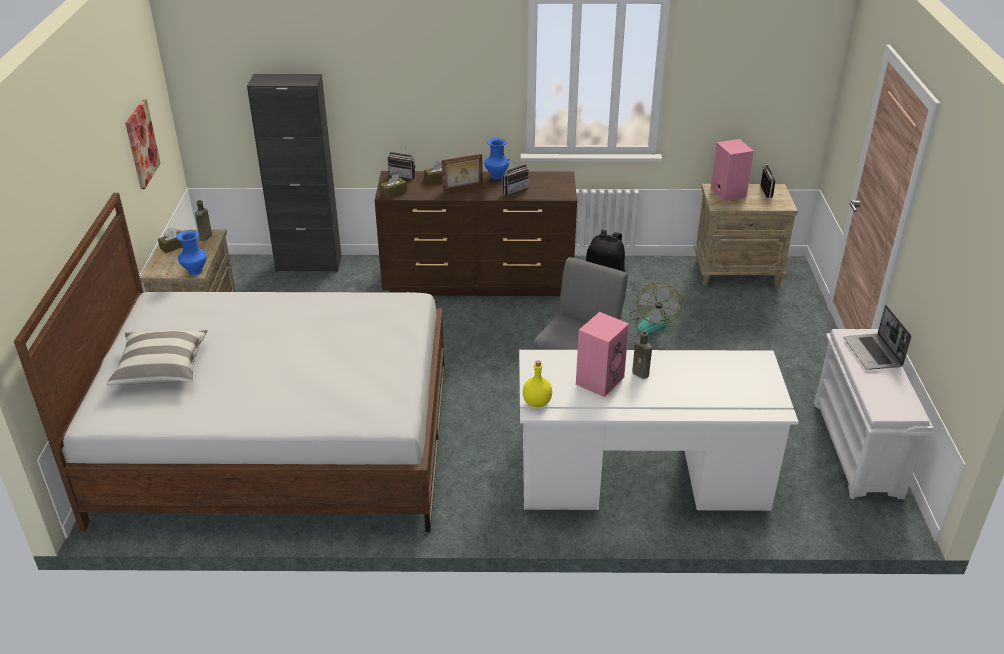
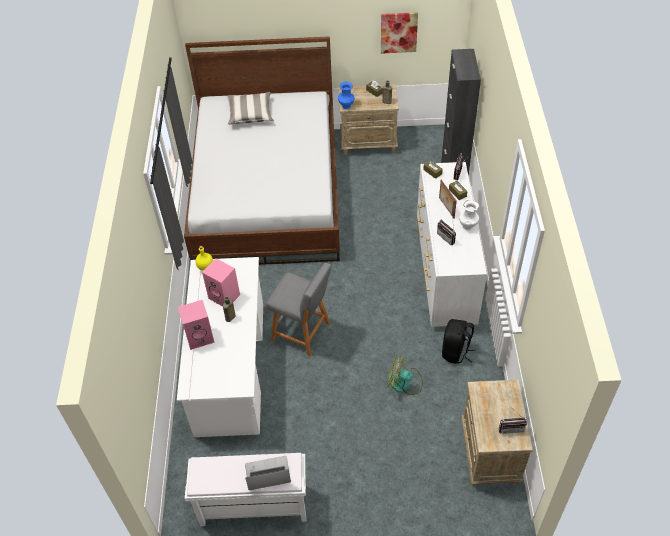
camera: 90 degrees right, 15 degrees up
brown dresser [375,171,577,296] -> white dresser [417,162,487,327]
blue vase [484,138,509,180] -> white vase [459,200,479,230]
pink speaker [711,139,754,201] -> pink speaker moved to [178,300,215,350]

